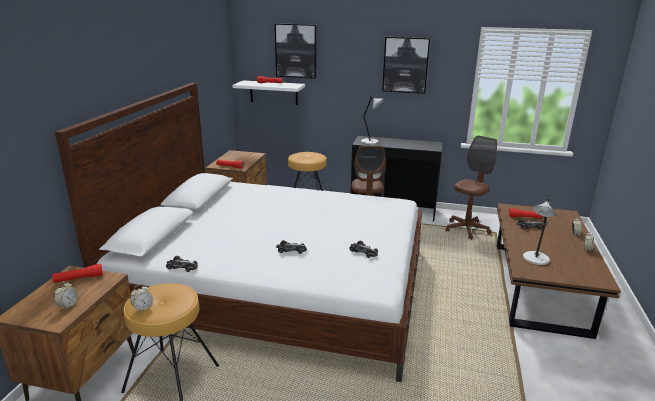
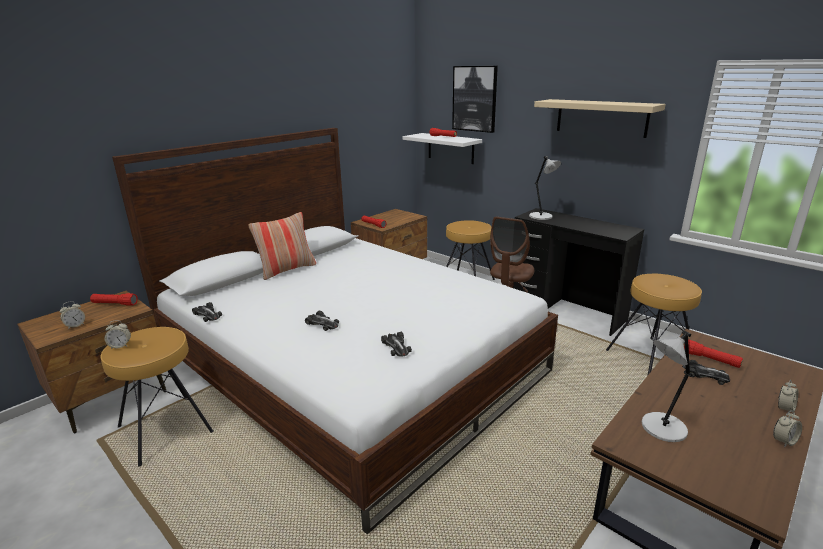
camera: 30 degrees right, 0 degrees up
picture [382,37,430,94] -> beige shelf [534,99,666,138]
brown office chair [446,135,497,240] -> brown stool [606,274,702,376]
none -> pillow [248,212,316,280]

